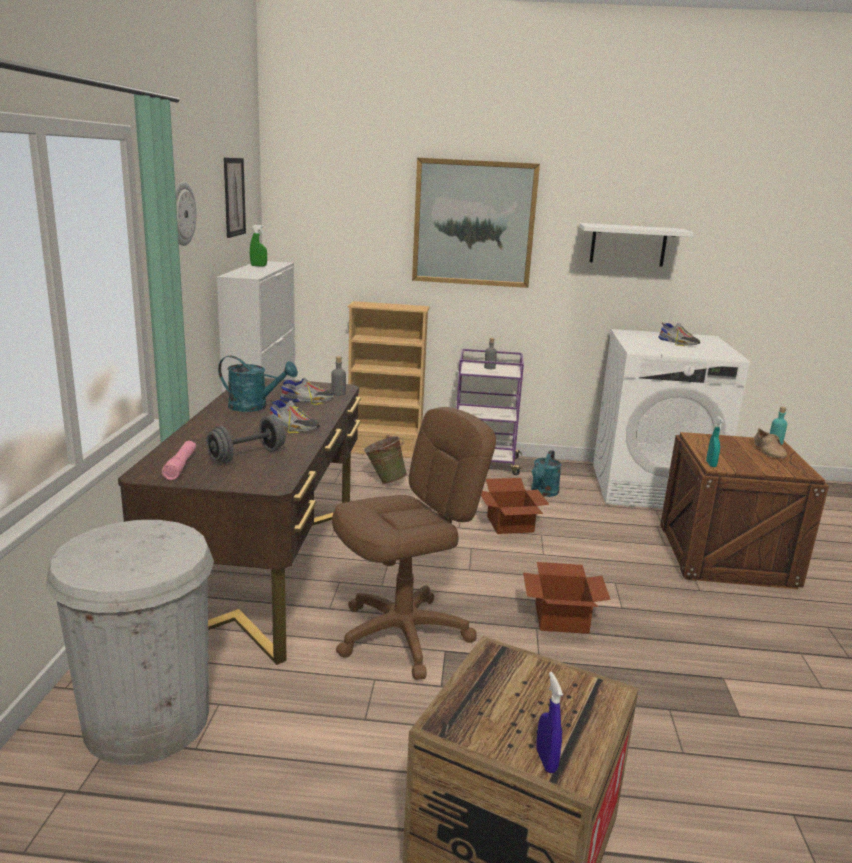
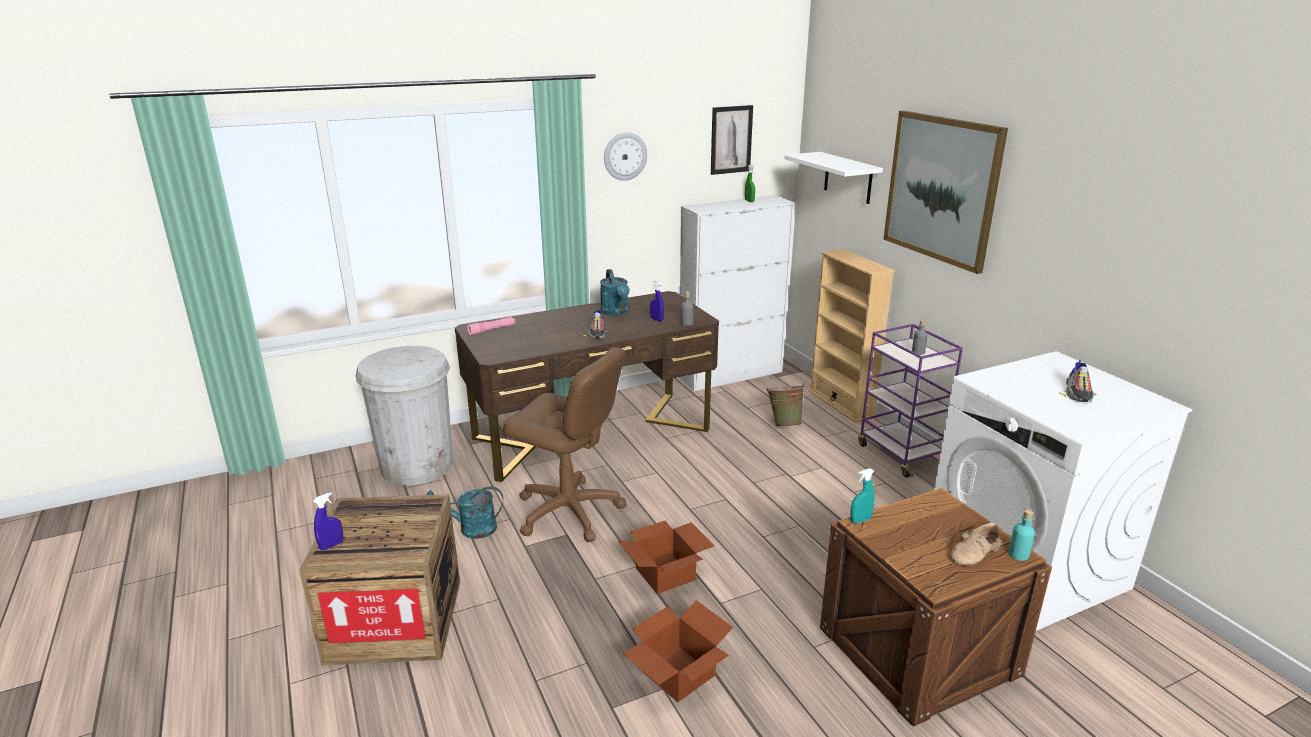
camera: 60 degrees right, 5 degrees up
grey dumbbell [206,416,286,463] -> none
shoe [280,377,335,405] -> blue spray bottle [650,280,664,322]
cardboard box [481,478,549,534] -> cardboard box moved to [623,600,733,702]
turquoise watering can [531,450,561,497] -> turquoise watering can moved to [426,486,503,539]
white shelf [579,223,694,267] -> white shelf moved to [784,152,883,204]

